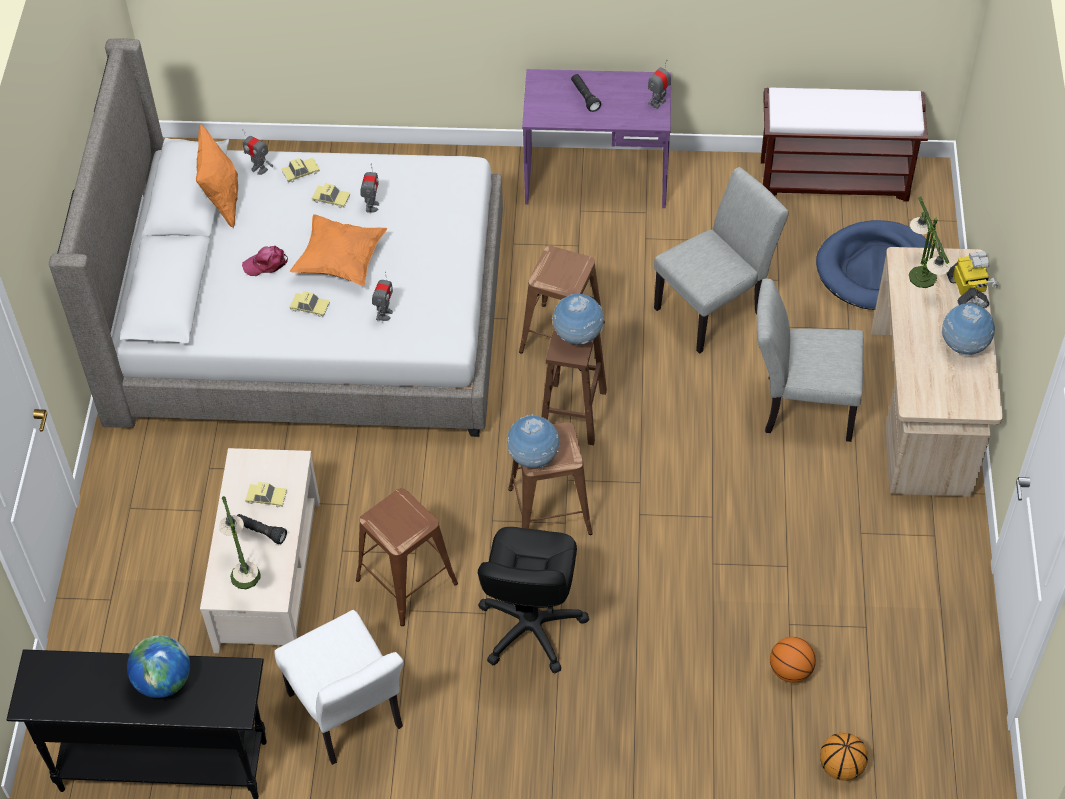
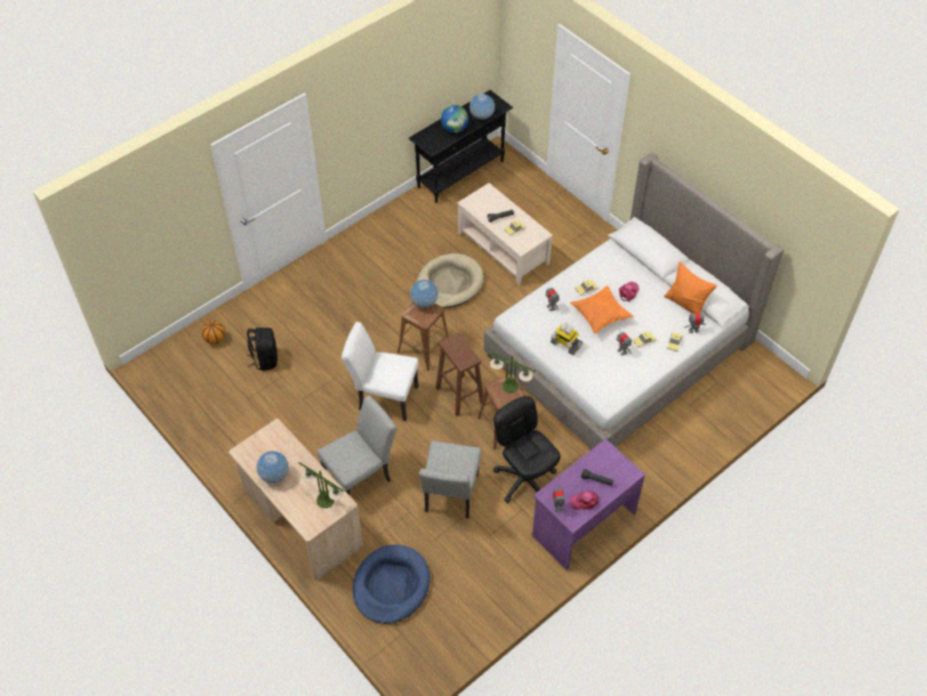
camera: 135 degrees right, 0 degrees up
table lamp [219,496,260,589] -> table lamp moved to [488,351,536,393]
white chair [275,610,403,765] -> white chair moved to [341,322,418,421]
brown stool [356,488,458,626] -> beige dog bed [416,253,484,308]
black office chair [478,527,589,673] -> black office chair moved to [493,396,560,503]
globe [552,294,604,345] -> globe moved to [470,94,495,120]
brown bench [761,88,928,201] -> none
basketball [770,637,816,683] -> black backpack [247,328,278,371]
toy robot [946,251,998,308] -> toy robot moved to [550,323,582,355]
none -> pink cap [569,491,599,510]

